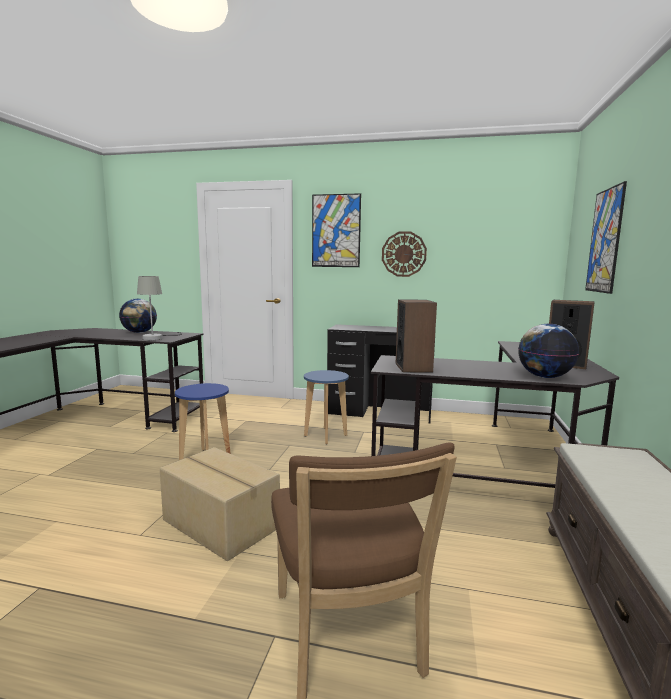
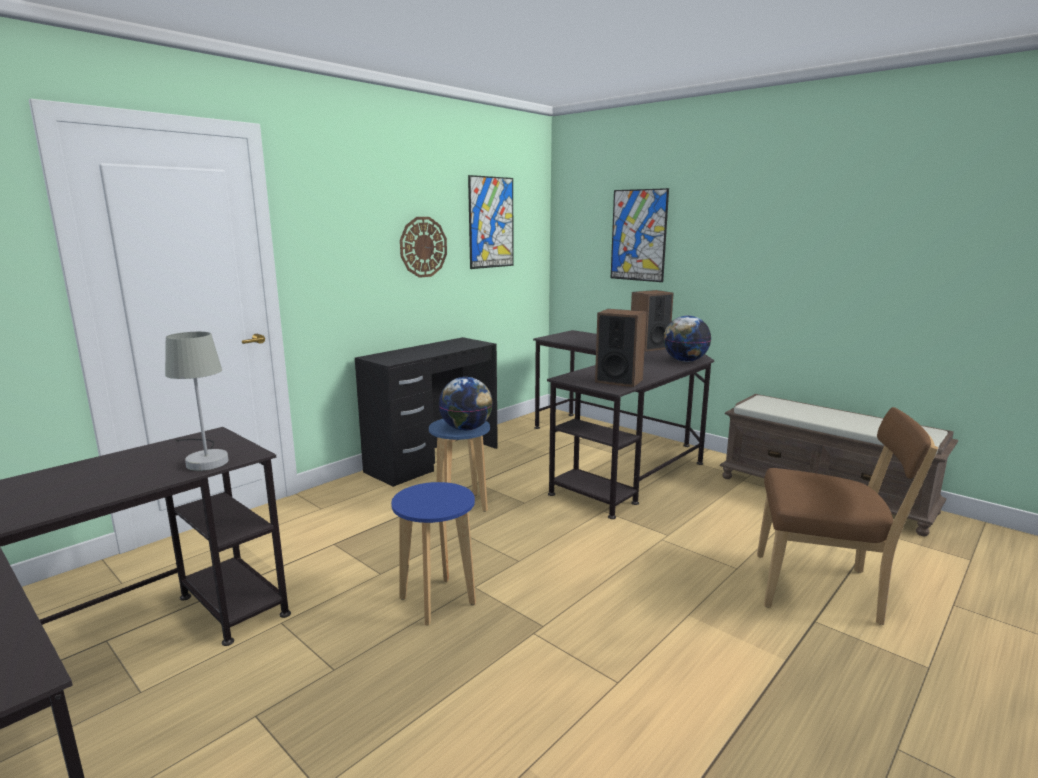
camera: 60 degrees left, 5 degrees up
globe [119,299,157,333] -> globe moved to [438,377,493,431]
cardboard box [160,447,280,561] -> none
picture [312,193,361,267] -> picture moved to [468,175,513,269]

